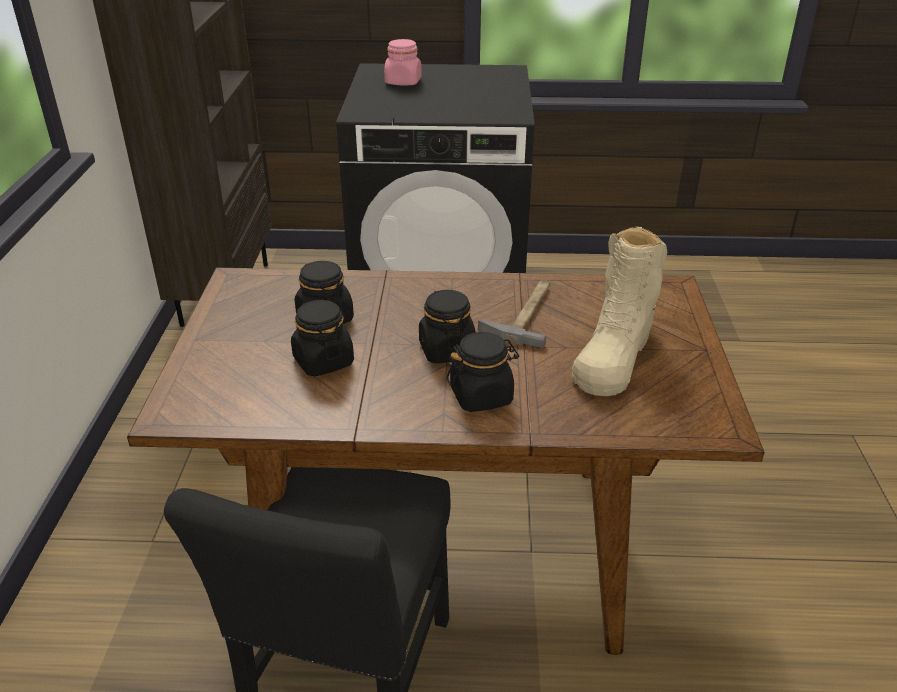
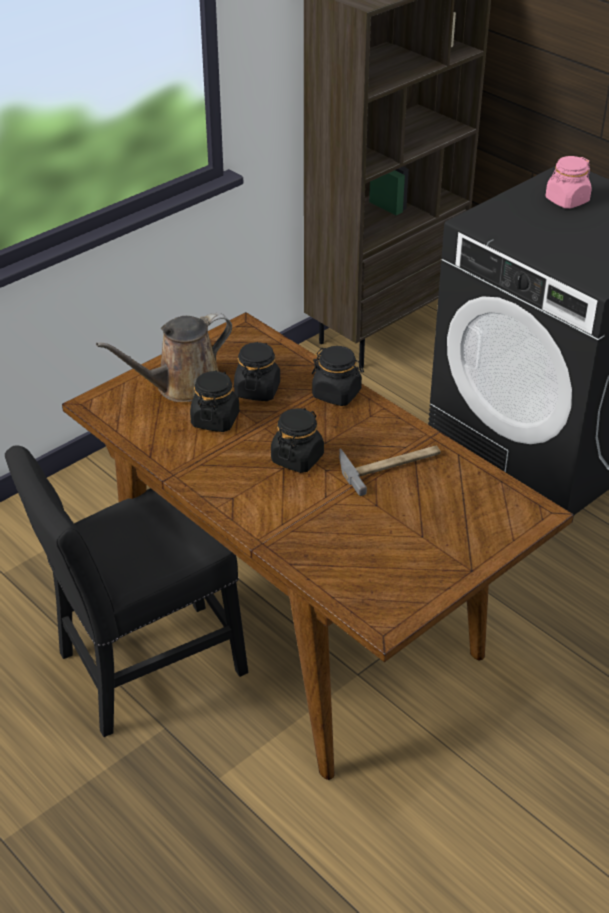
camera: 45 degrees right, 5 degrees up
black jar [447,332,519,412] -> black jar moved to [312,346,364,406]
beige boot [572,226,667,396] -> none
none -> brown watering can [96,313,232,402]

